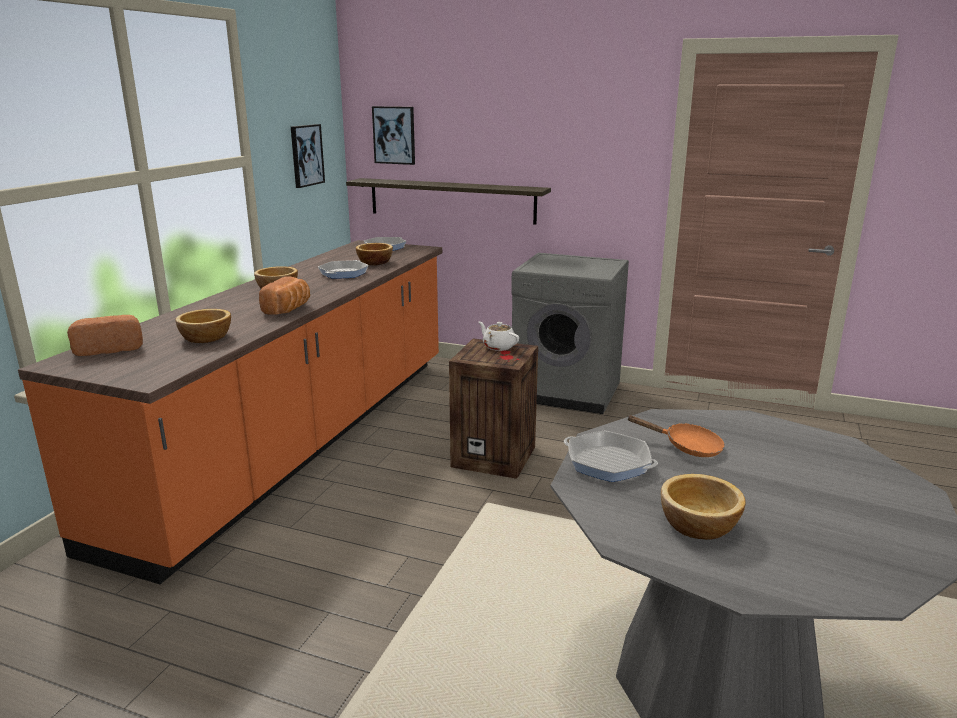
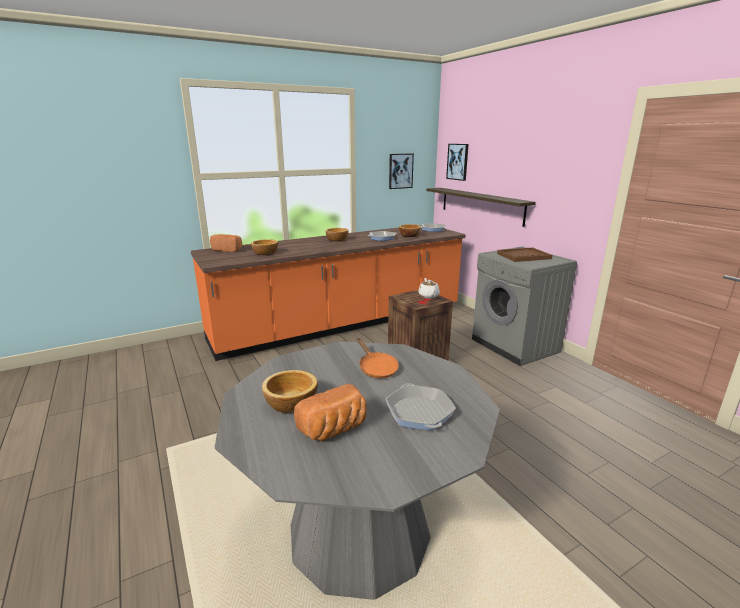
camera: 40 degrees right, 0 degrees up
bread [259,276,310,315] -> bread moved to [294,384,367,441]
frying pan [564,431,658,482] -> frying pan moved to [385,383,456,431]
none -> brown tray [497,248,552,262]

